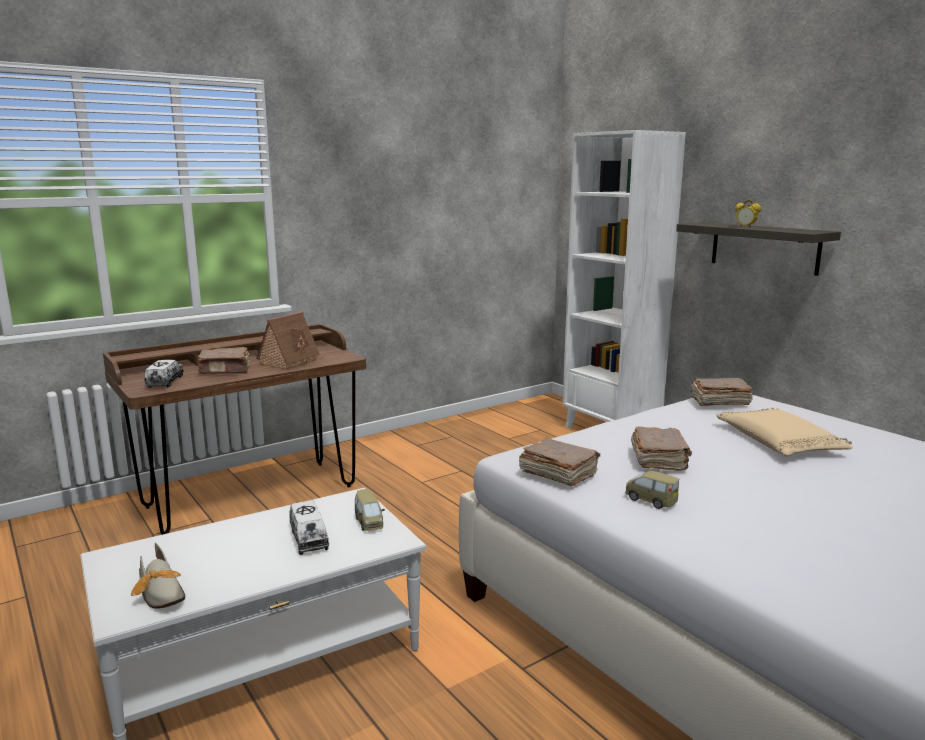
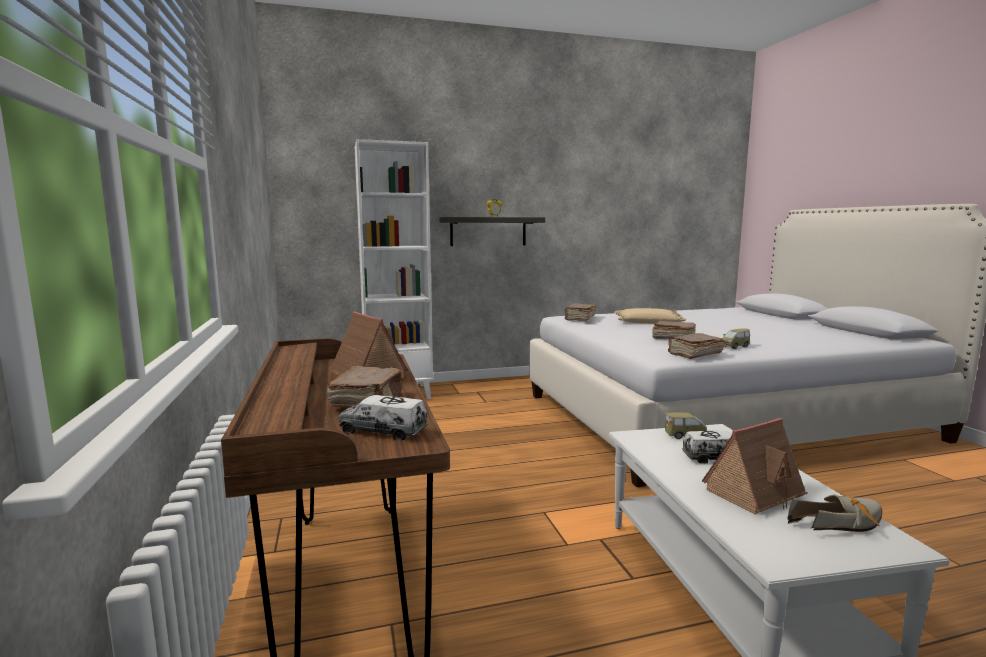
camera: 70 degrees left, 5 degrees down
none -> toy house [702,418,808,515]

